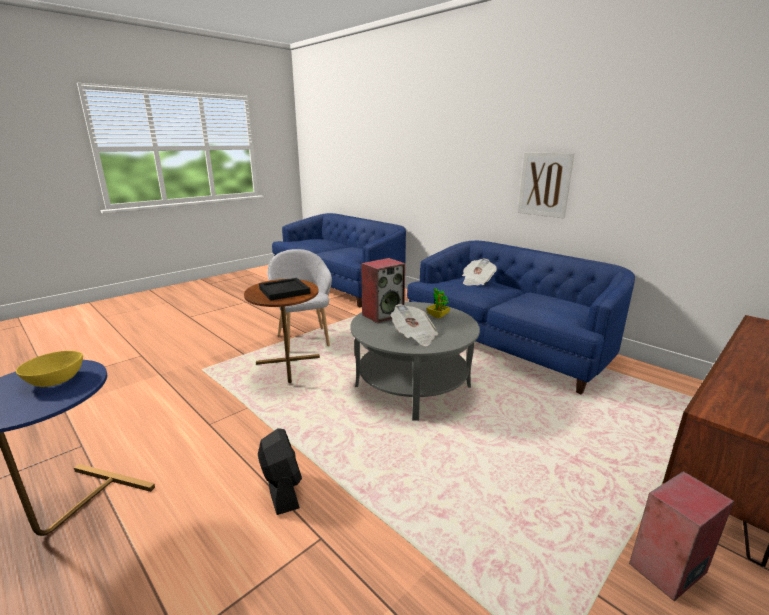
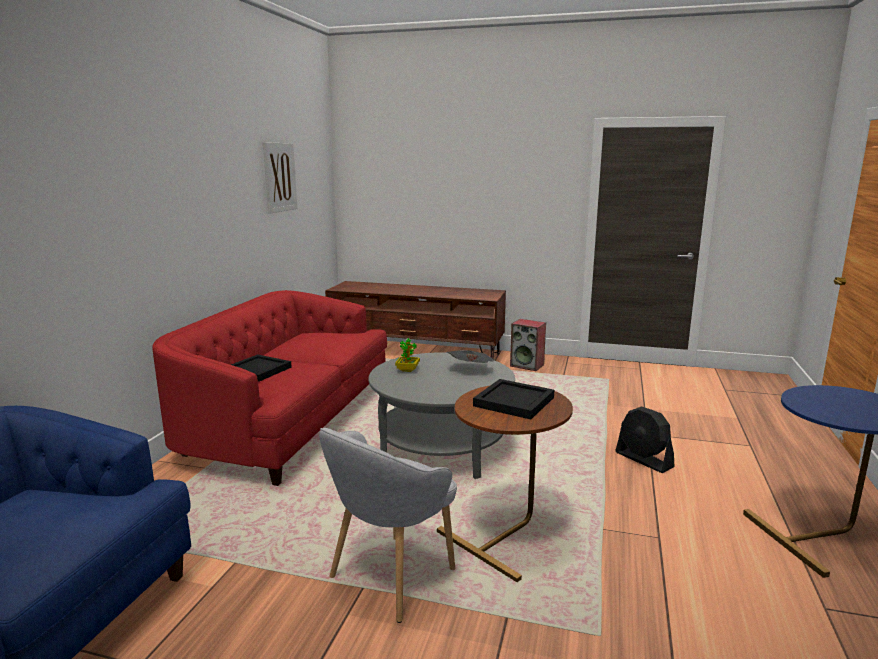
camera: 120 degrees left, 5 degrees down
yellow bowl [16,351,83,387] -> none
black fan [258,428,302,515] -> black fan turned 75 degrees counterclockwise [615,406,675,473]
speaker [361,258,405,323] -> none
blue sofa [407,241,635,394] -> red sofa [152,290,387,486]
newspaper [462,259,497,286] -> black tray [231,354,292,382]
picture [518,152,575,218] -> picture moved to [263,142,297,214]

